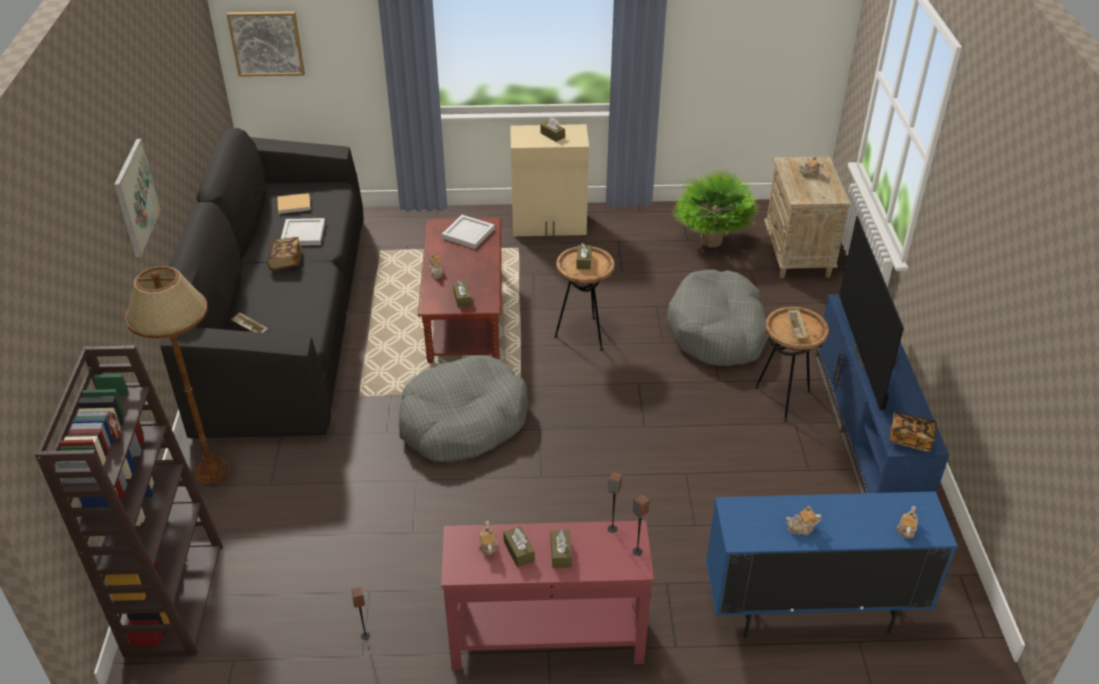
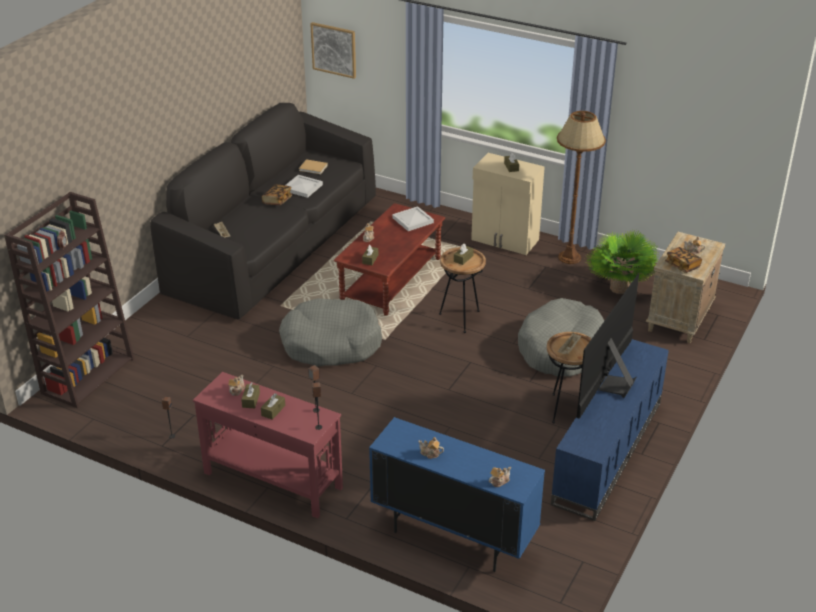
camera: 30 degrees right, 5 degrees down
picture [114,139,161,258] -> none
brown floor lamp [125,266,230,485] -> brown floor lamp moved to [557,111,606,264]
book [889,412,937,452] -> book moved to [665,247,702,273]

